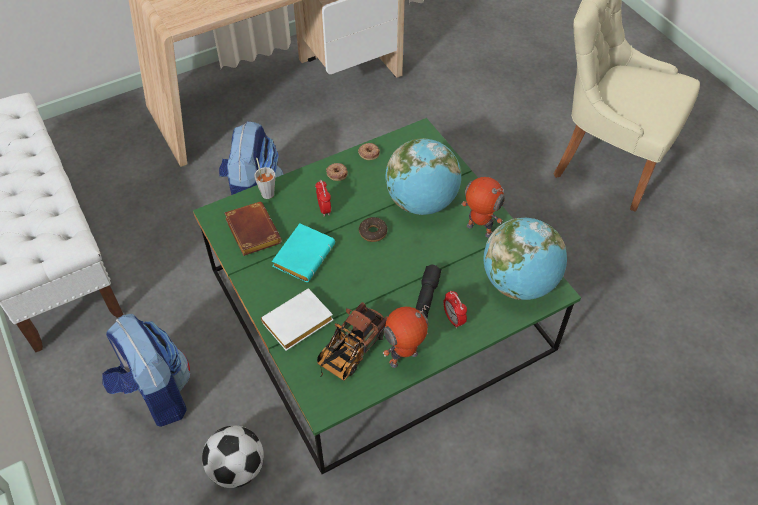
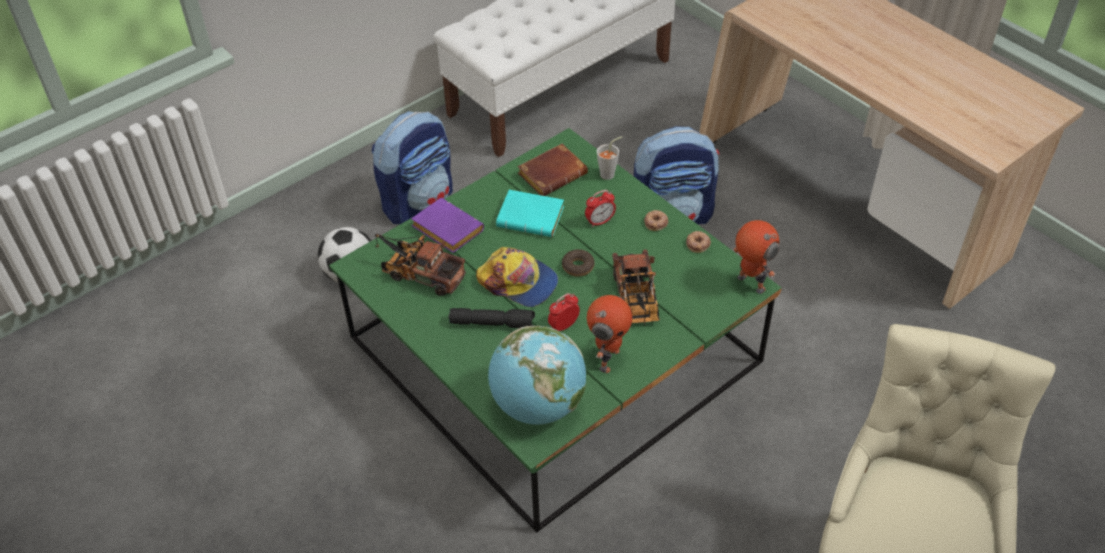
camera: 80 degrees right, 5 degrees down
white book [261,289,333,351] -> purple book [411,198,484,253]
toy robot [383,305,429,368] -> toy robot moved to [733,220,780,294]
globe [385,138,461,215] -> toy truck [612,250,660,325]
alarm clock [443,291,467,328] -> alarm clock moved to [548,293,580,331]
none -> cap [476,247,558,307]

